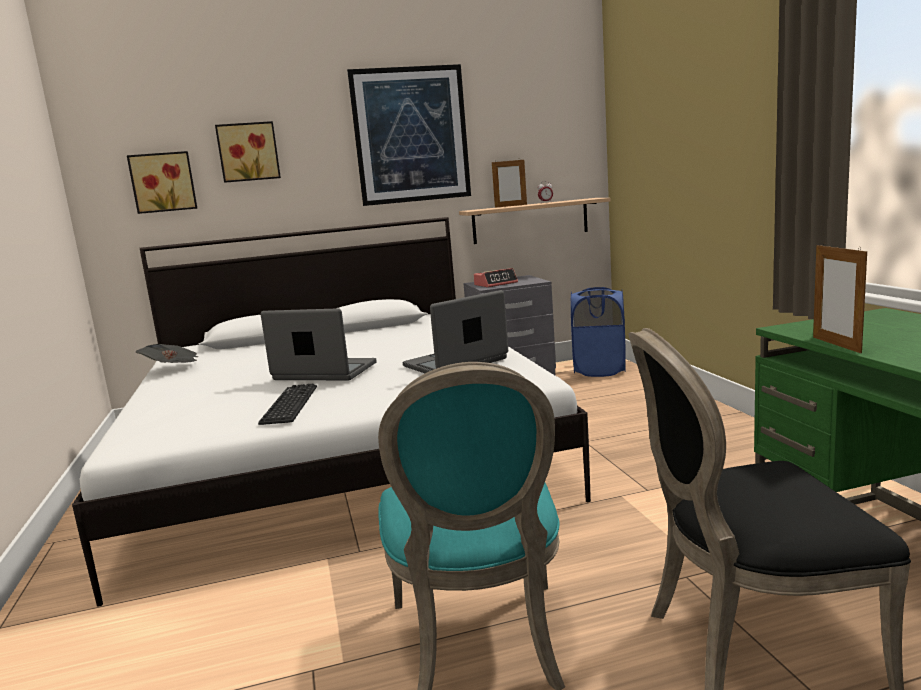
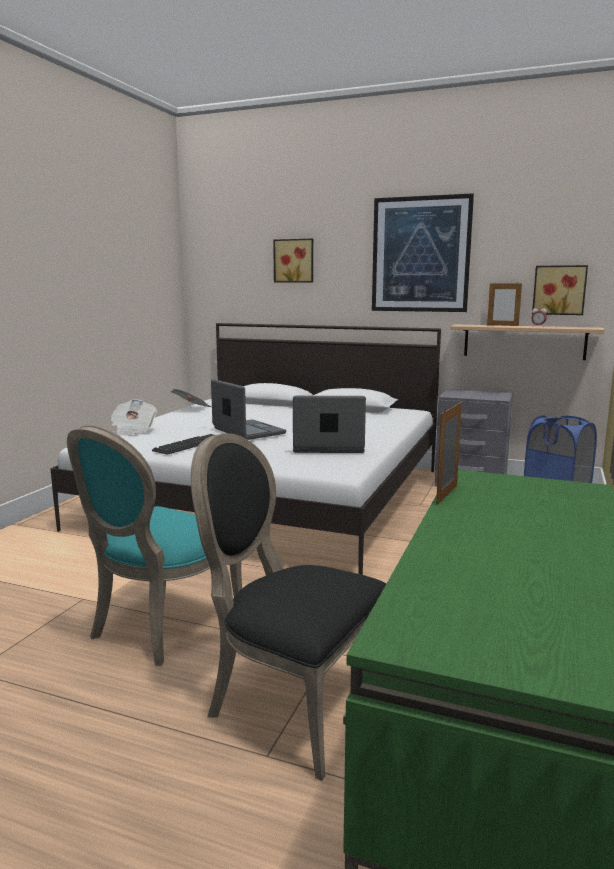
camera: 35 degrees right, 0 degrees up
picture [127,151,197,214] -> picture moved to [532,265,588,315]
alarm clock [474,268,518,287] -> none
none -> newspaper [110,399,157,436]

